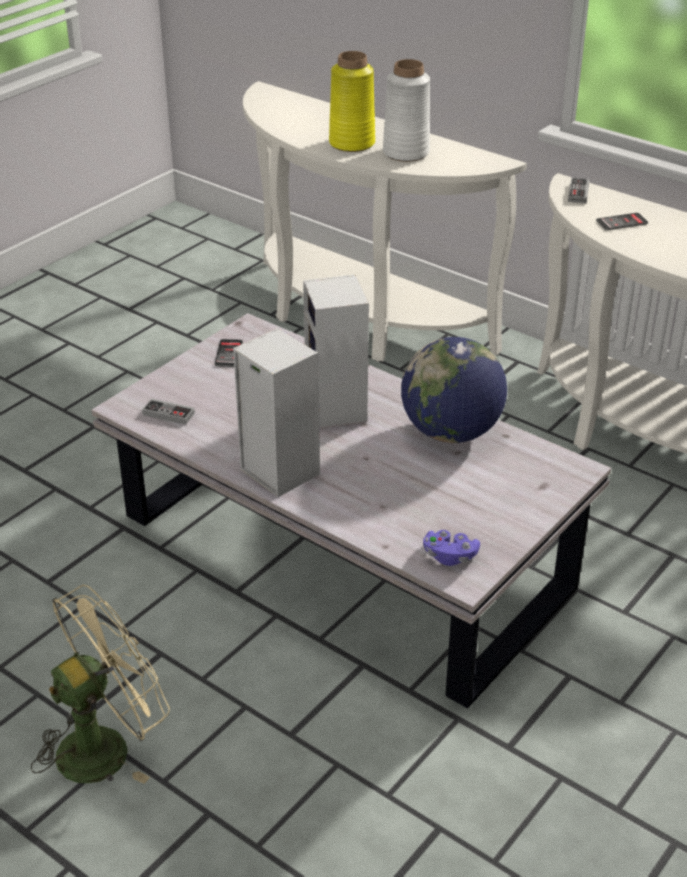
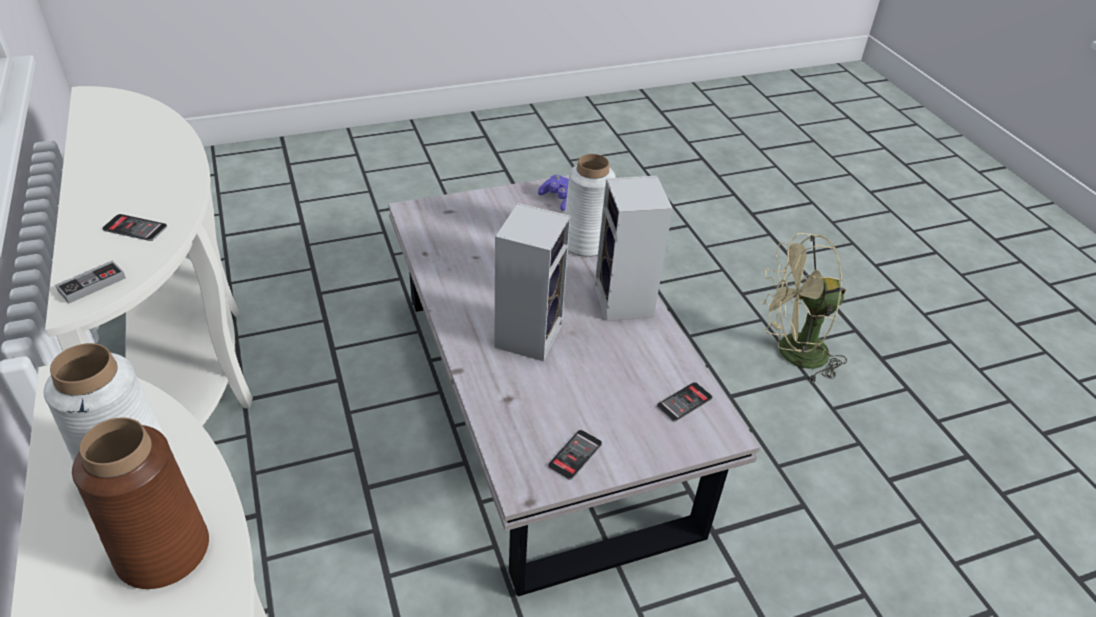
camera: 150 degrees left, 5 degrees up
game controller [142,398,195,425] -> phone [657,382,712,422]
yellow vase [329,51,375,152] -> brown vase [72,417,209,589]
globe [401,337,507,443] -> none
none -> white vase [565,154,616,257]

